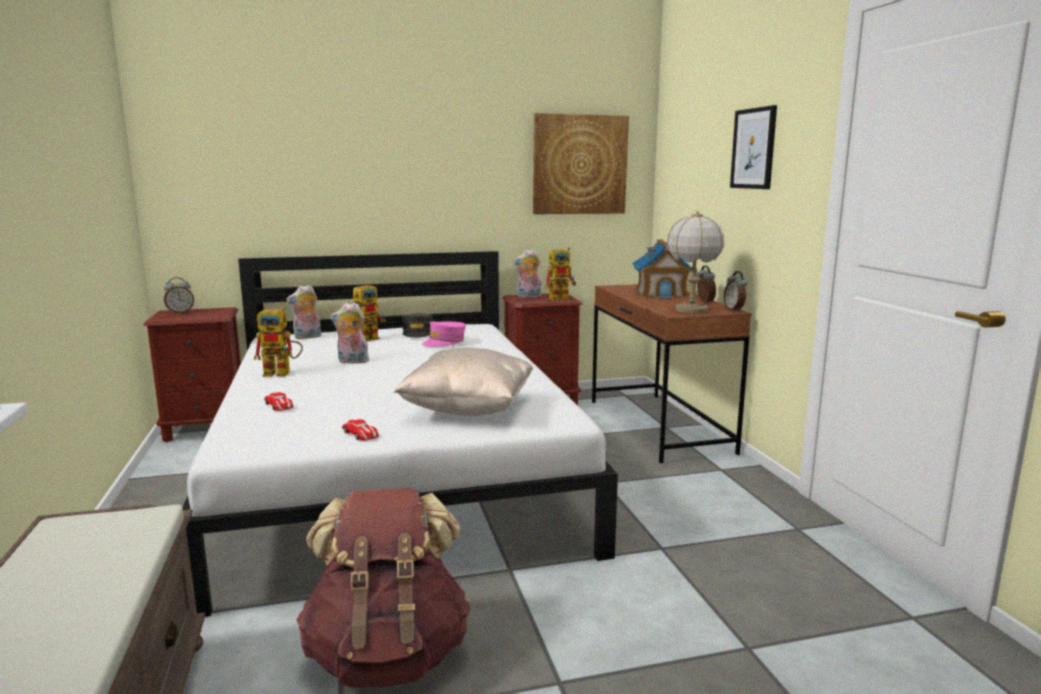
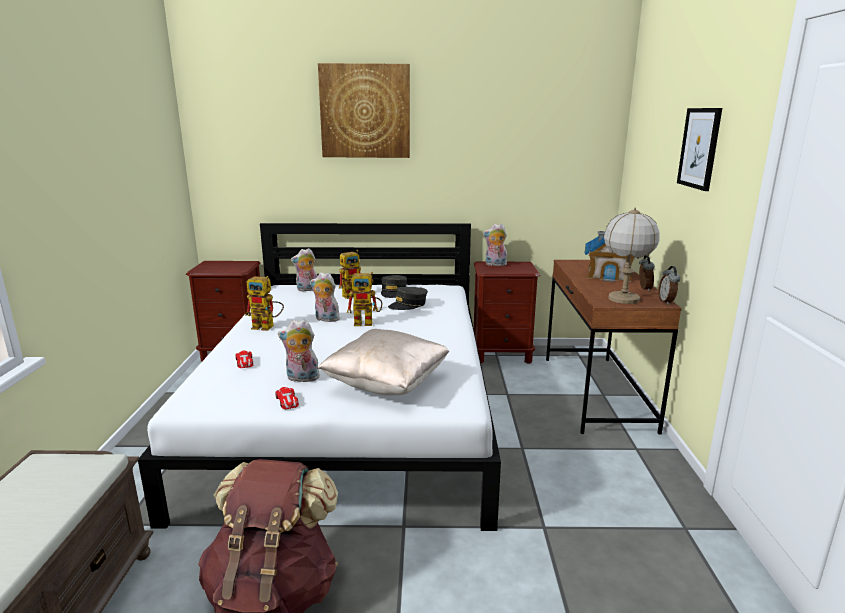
camera: 15 degrees right, 5 degrees up
alarm clock [164,277,194,314] -> none
pink cap [422,322,466,347] -> grey cap [388,287,428,310]
picture [533,113,629,214] -> picture moved to [318,63,410,158]
toy robot [545,247,576,301] -> toy robot moved to [347,272,382,326]
none -> plush toy [278,319,320,382]

